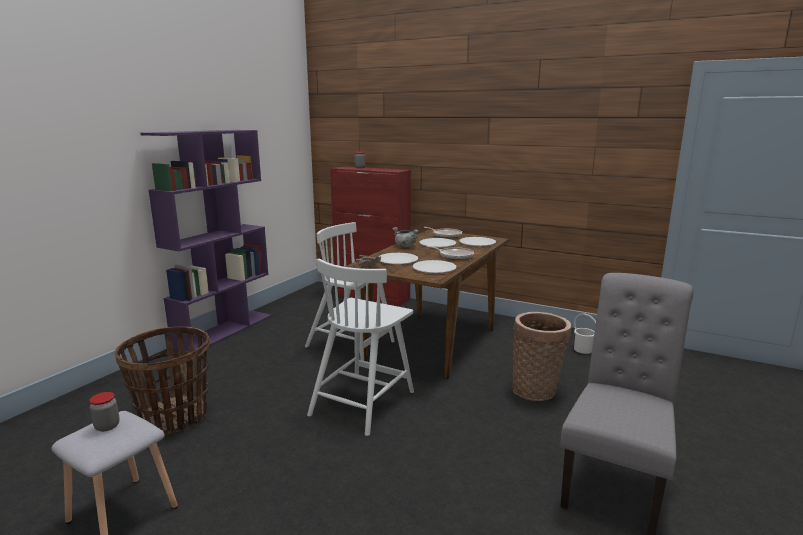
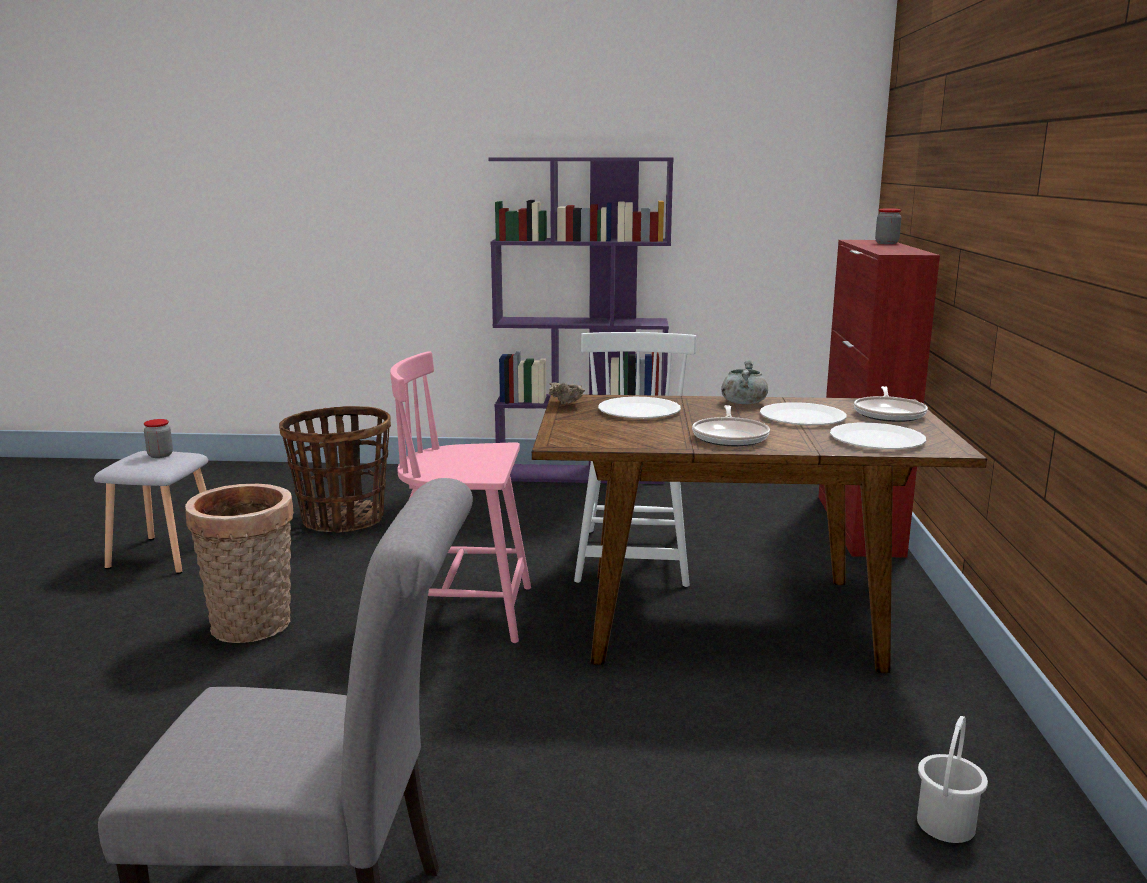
camera: 65 degrees right, 0 degrees up
white chair [307,258,414,436] -> pink chair [390,352,531,643]
white plate [413,260,456,273] -> none
basket [512,312,571,401] -> basket moved to [185,484,294,643]

